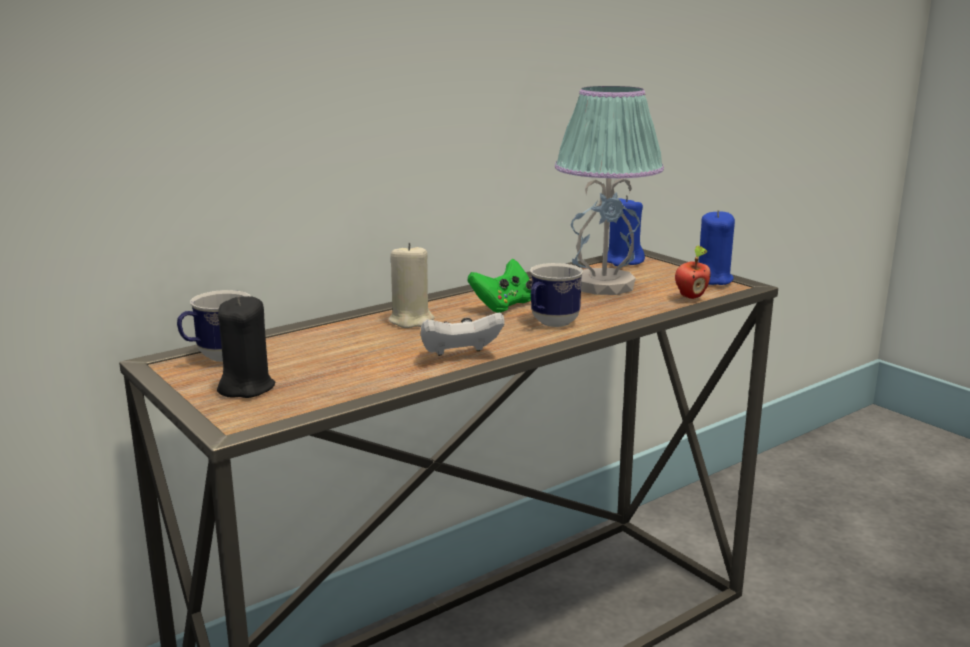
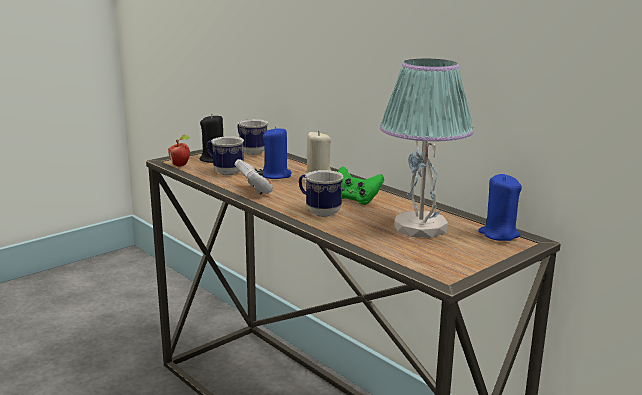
camera: 85 degrees right, 0 degrees up
apple [675,245,710,299] -> apple moved to [168,135,190,167]
blue candle [699,210,735,285] -> blue candle moved to [263,127,292,179]
none -> mug [207,136,244,175]

